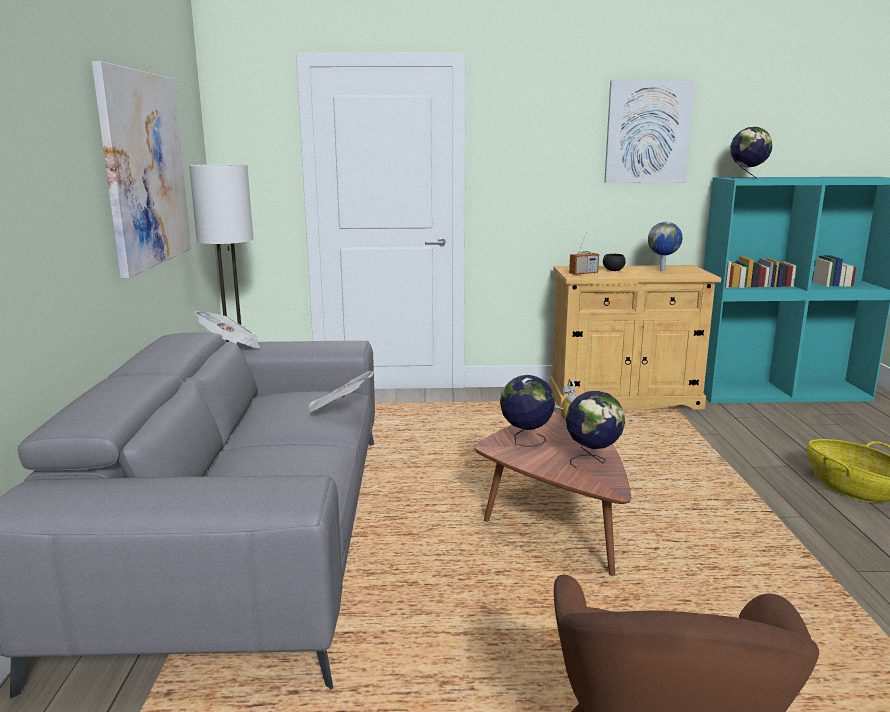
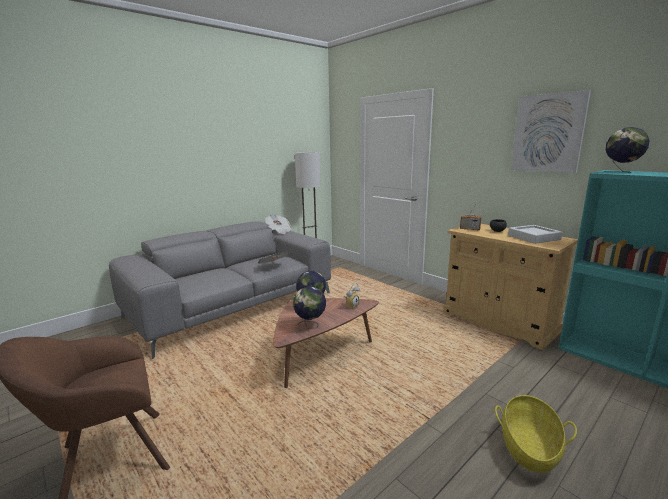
camera: 50 degrees right, 0 degrees up
picture [92,61,191,278] -> none
globe [648,222,682,271] -> grey tray [508,225,562,244]

